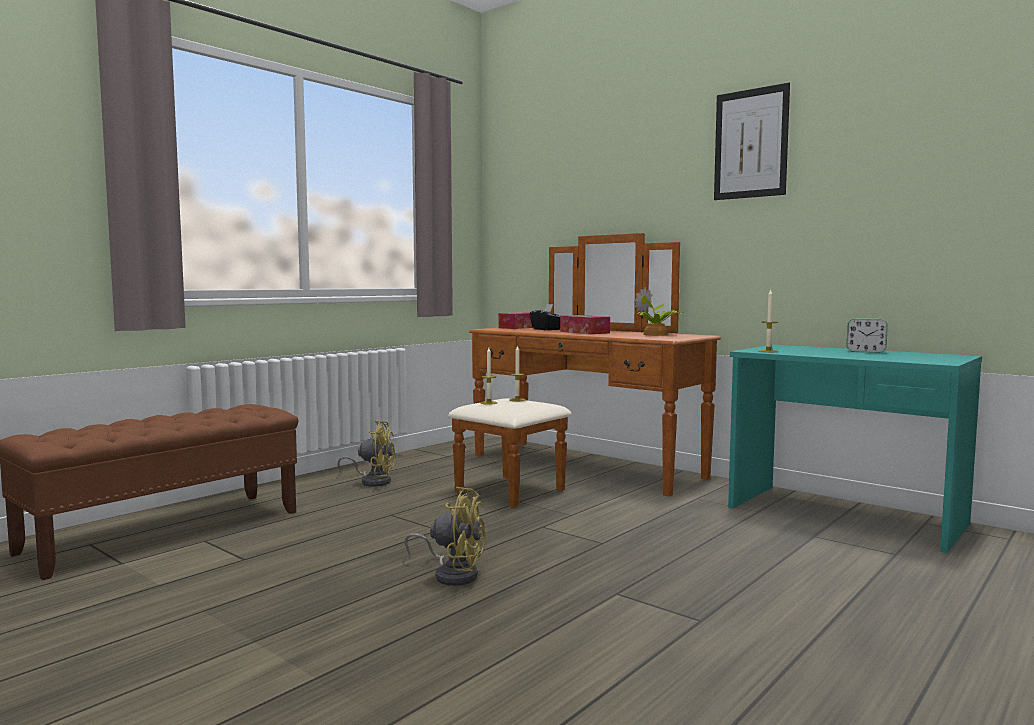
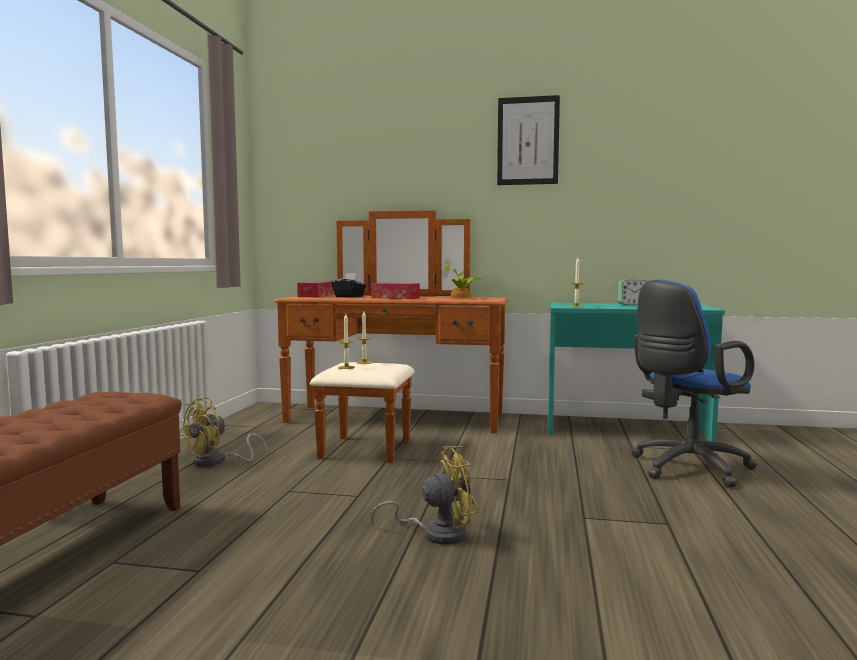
camera: 30 degrees left, 0 degrees up
yellow fan [338,421,395,486] -> yellow fan turned 150 degrees clockwise [180,397,267,466]
none -> blue office chair [631,279,757,487]

